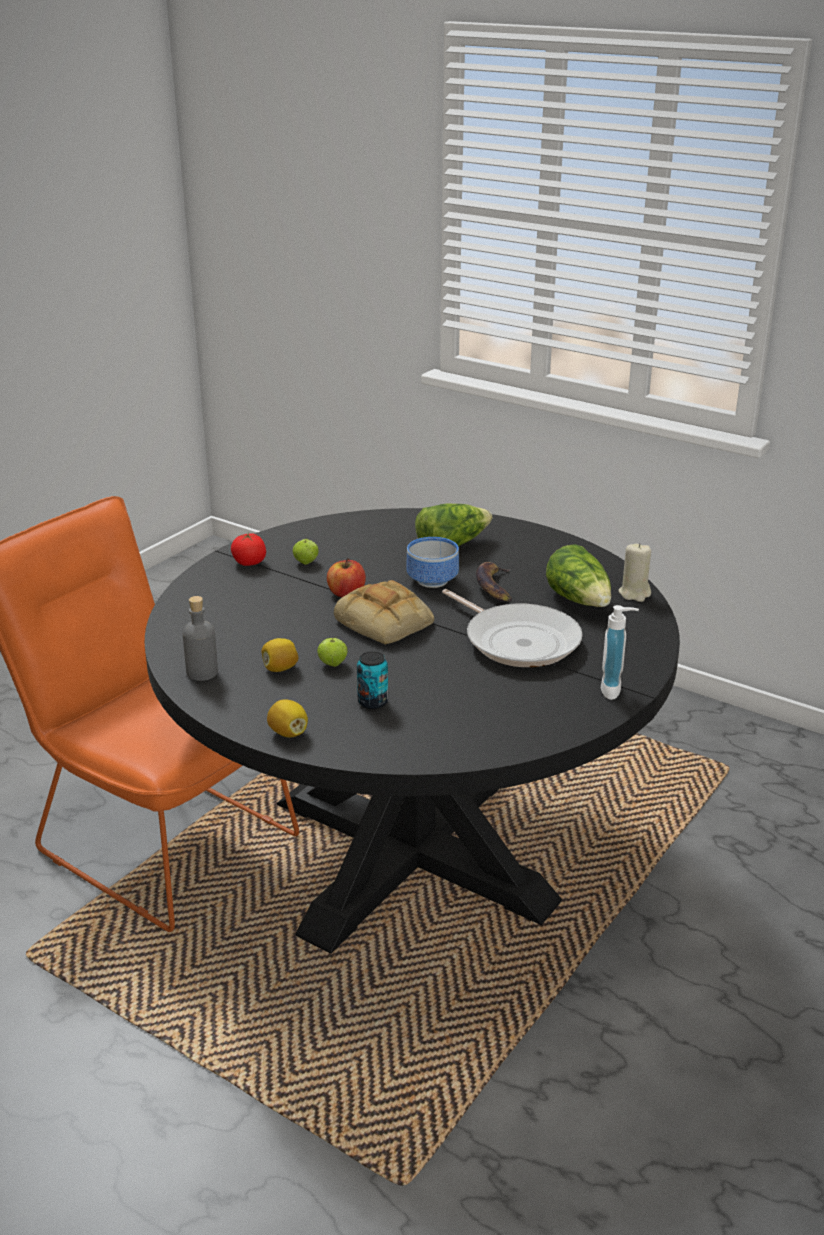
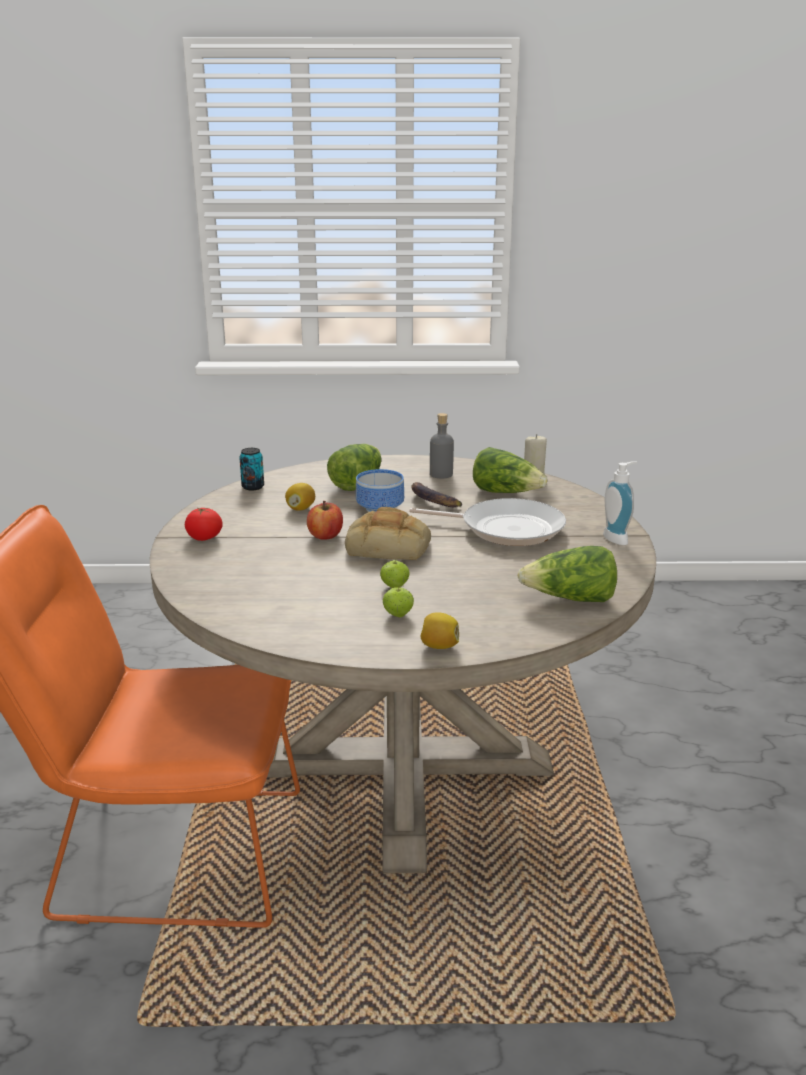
camera: 35 degrees left, 5 degrees down
black dining table [145,508,680,954] -> beige dining table [150,455,656,873]
grey bottle [182,596,218,681] -> grey bottle moved to [430,413,454,479]
lemon [262,638,298,672] -> lemon moved to [285,483,315,511]
apple [293,539,319,565] -> apple moved to [383,586,414,617]
can [357,651,388,709] -> can moved to [239,448,264,490]
none -> lettuce [517,546,617,602]

